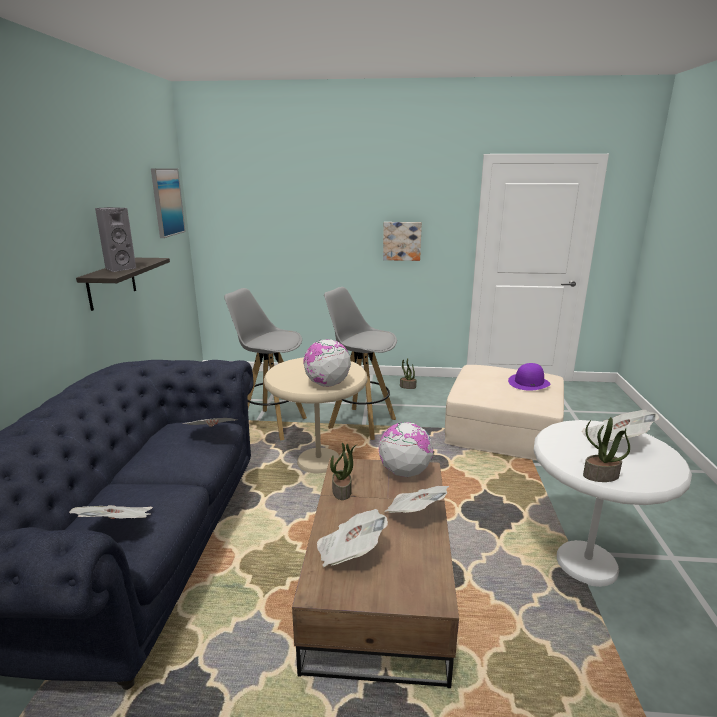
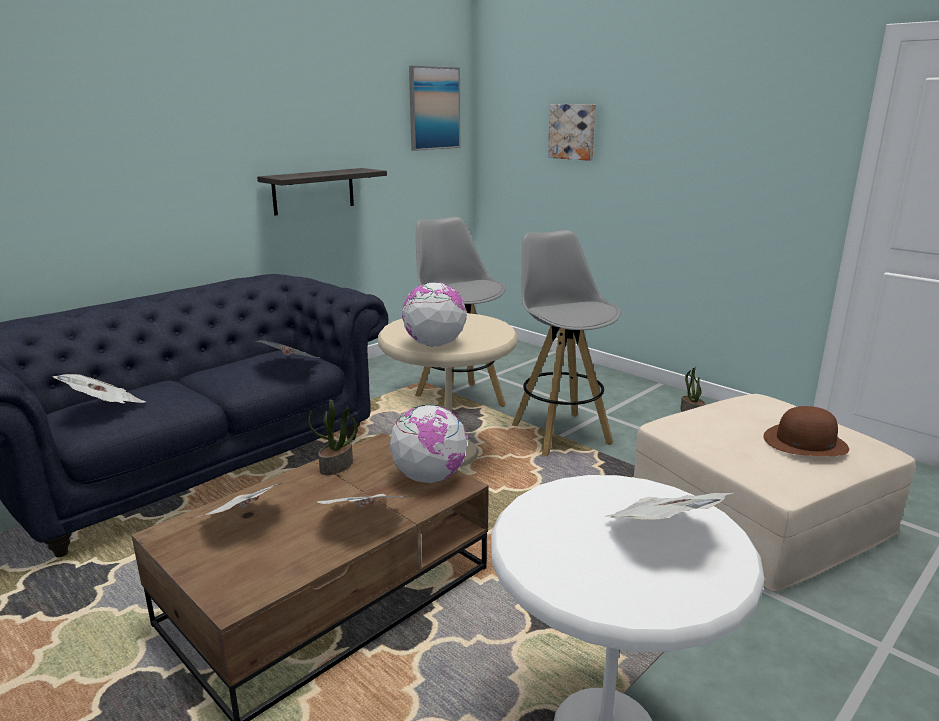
camera: 40 degrees right, 0 degrees up
grey speaker [95,207,136,272] -> none
picture [383,222,422,261] -> picture moved to [548,104,596,161]
purple hat [508,363,551,391] -> brown hat [763,406,849,456]
potted plant [583,417,630,482] -> none

